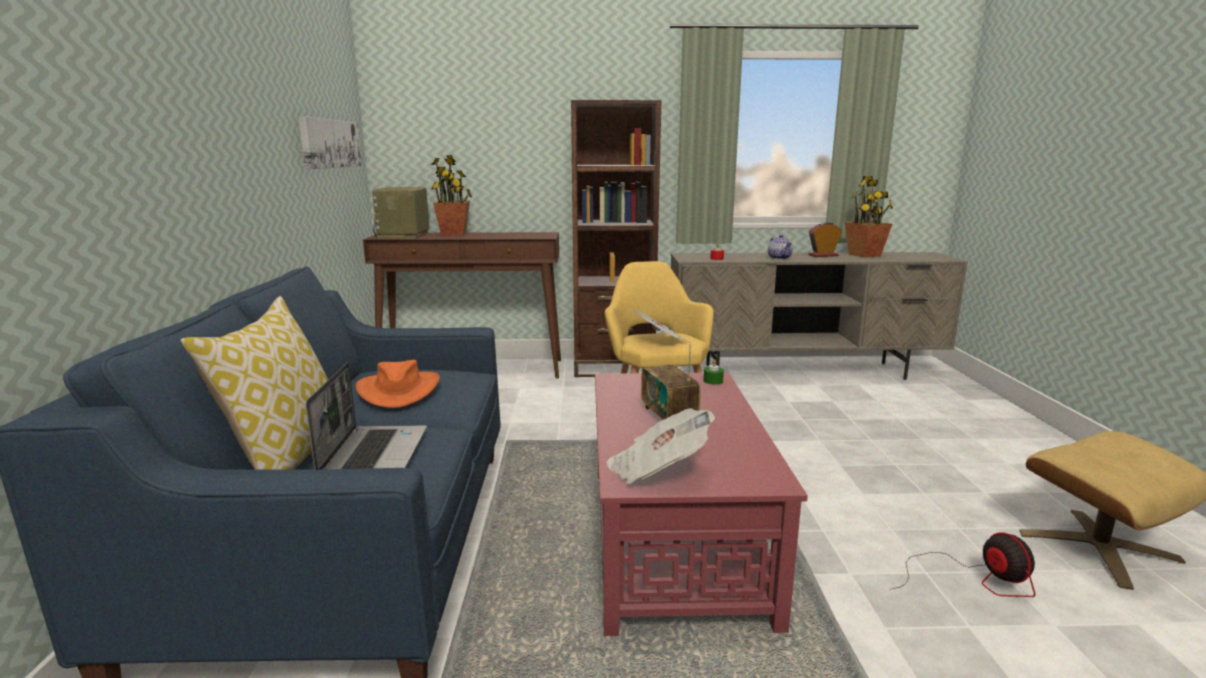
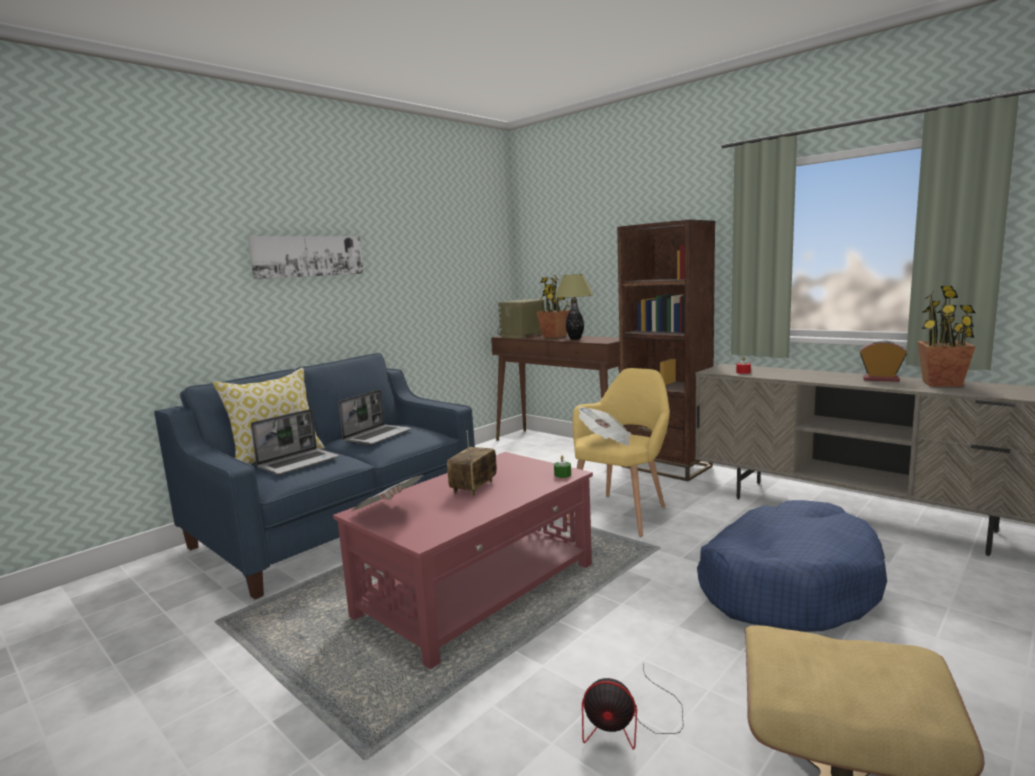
camera: 45 degrees right, 5 degrees down
picture [298,116,362,169] -> picture moved to [248,236,364,279]
orange hat [356,360,440,408] -> laptop [339,390,412,445]
teapot [768,235,793,260] -> none
fan [890,532,1035,597] -> fan turned 75 degrees clockwise [582,663,684,750]
none -> table lamp [555,274,593,340]
none -> blue dog bed [697,500,887,632]

